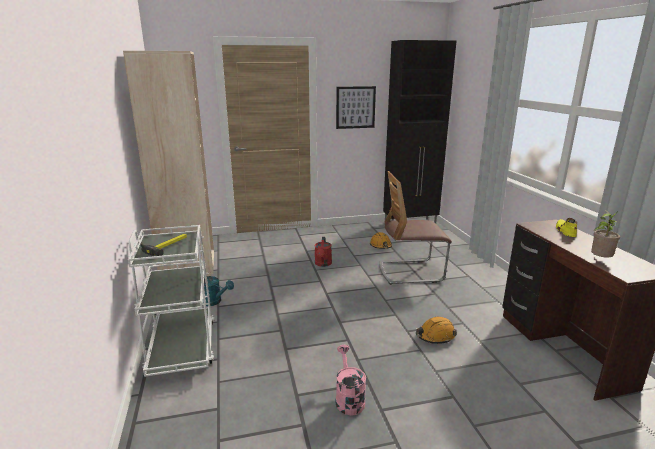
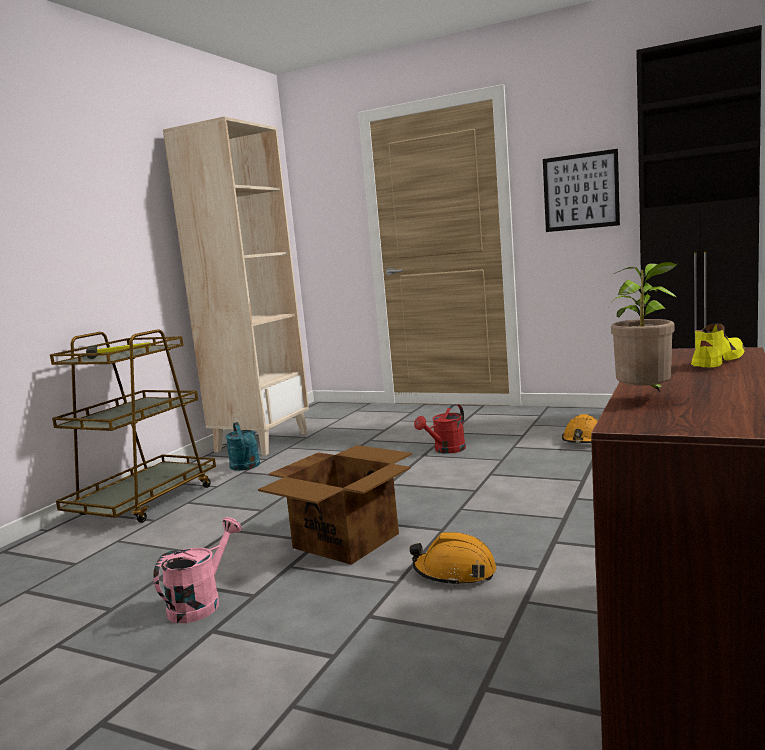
camera: 40 degrees right, 10 degrees down
white cart [128,225,214,377] -> brown cart [50,329,216,523]
chair [380,171,452,285] -> none
none -> cardboard box [258,445,412,565]

